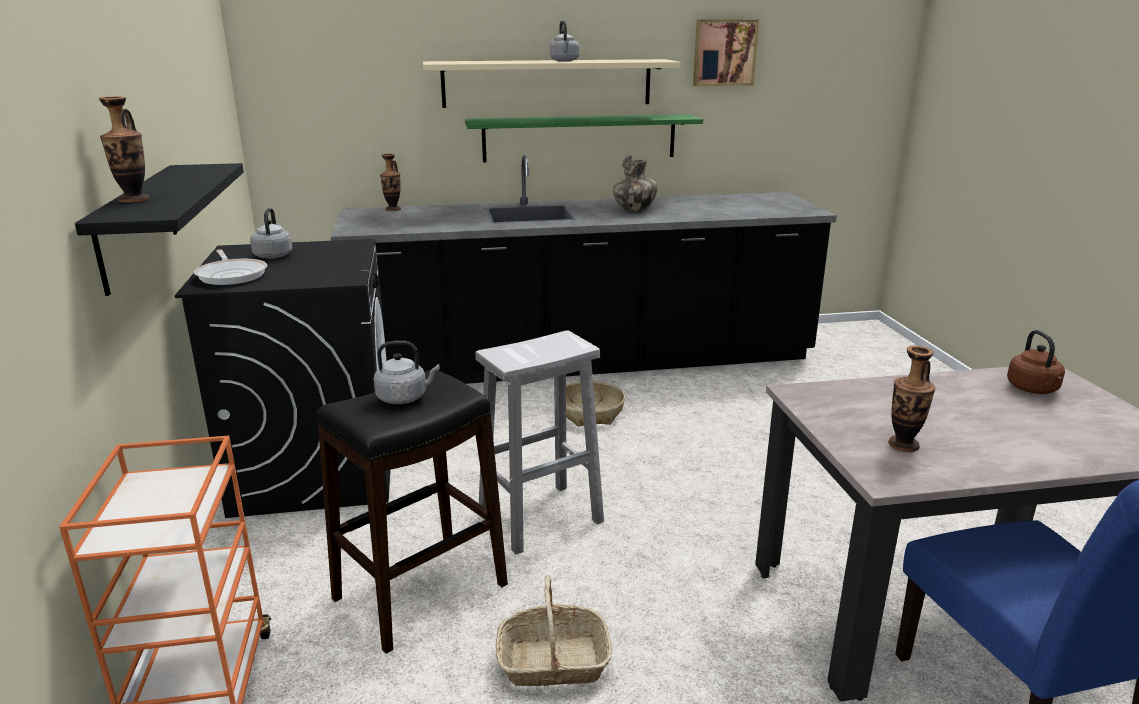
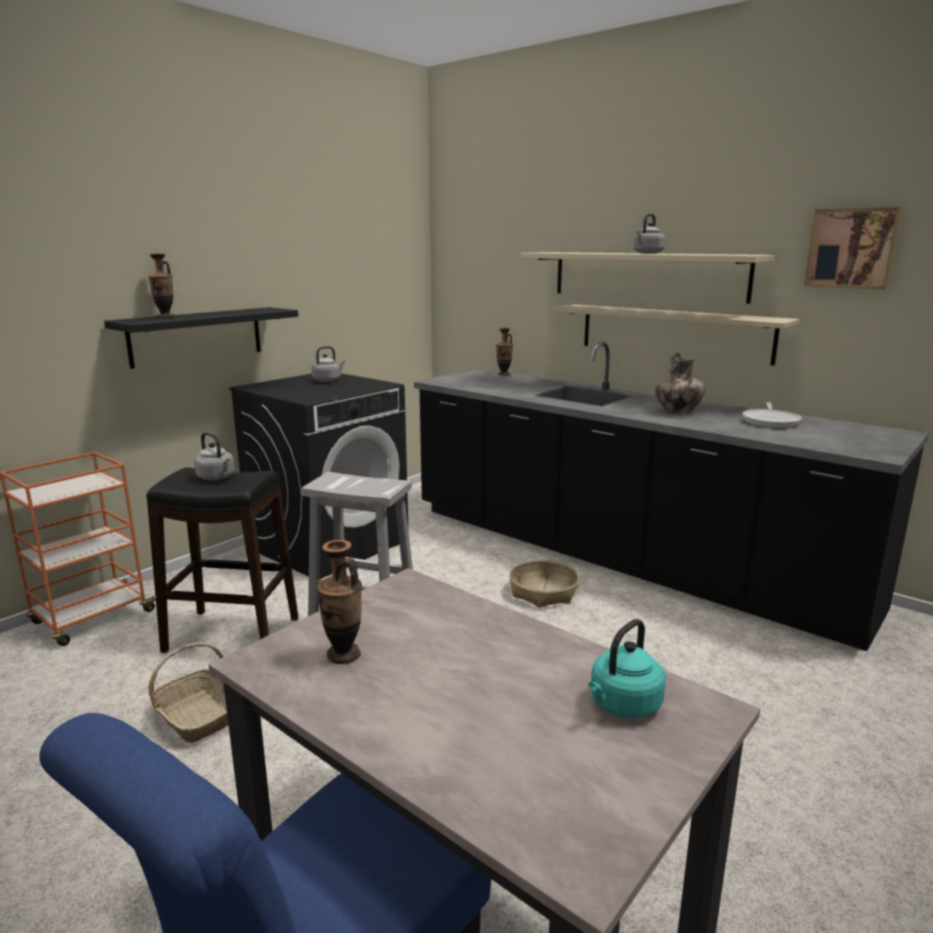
camera: 50 degrees right, 5 degrees down
frying pan [194,250,267,285] -> frying pan moved to [742,402,802,428]
green shelf [465,114,703,162] -> beige shelf [552,304,800,366]
brown kettle [1007,330,1065,394] -> turquoise kettle [588,619,666,718]

